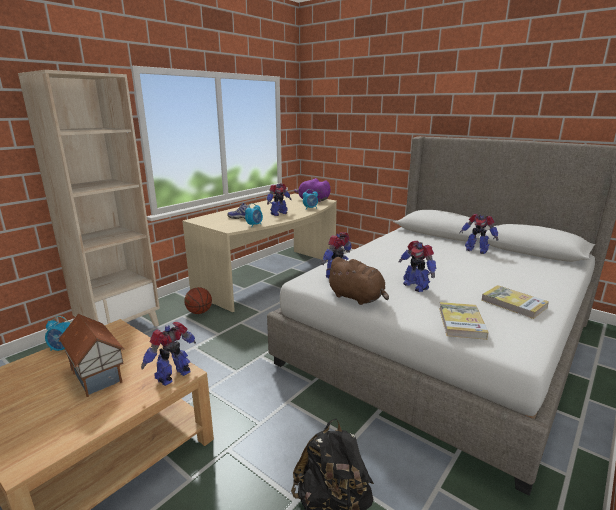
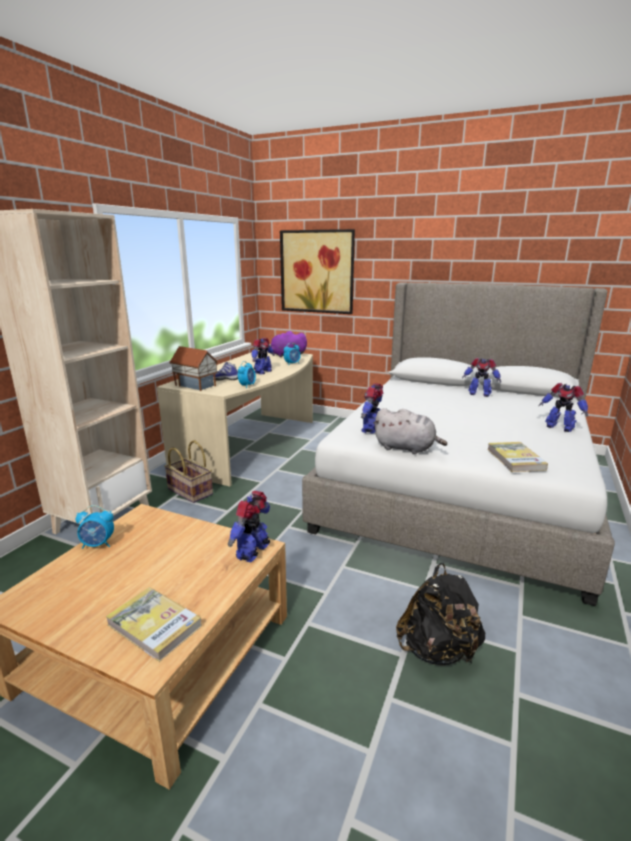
camera: 15 degrees left, 0 degrees up
toy house [59,314,125,397] -> toy house moved to [169,346,218,391]
basketball [184,287,212,314] -> basket [164,440,213,503]
brown plush toy [326,257,389,305] -> grey plush toy [374,408,447,454]
toy robot [399,241,436,292] -> toy robot moved to [539,383,588,432]
book [482,285,549,319] -> book moved to [106,587,202,662]
none -> picture [280,229,355,314]

